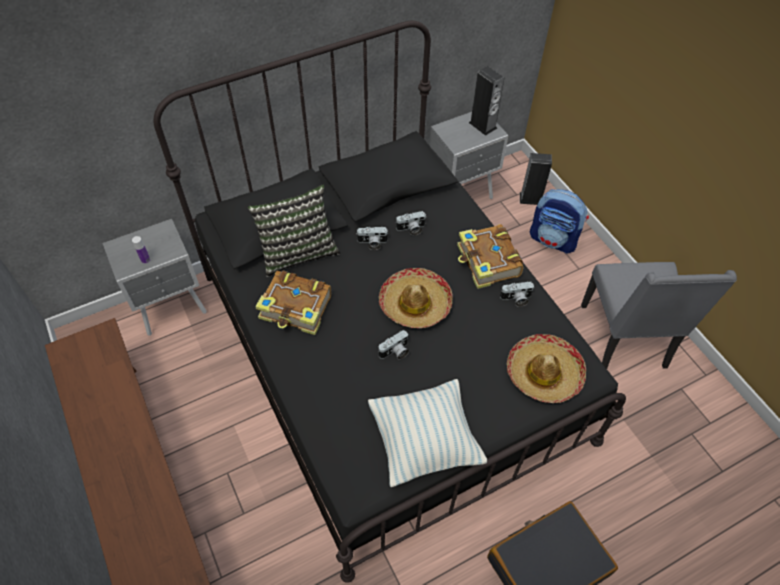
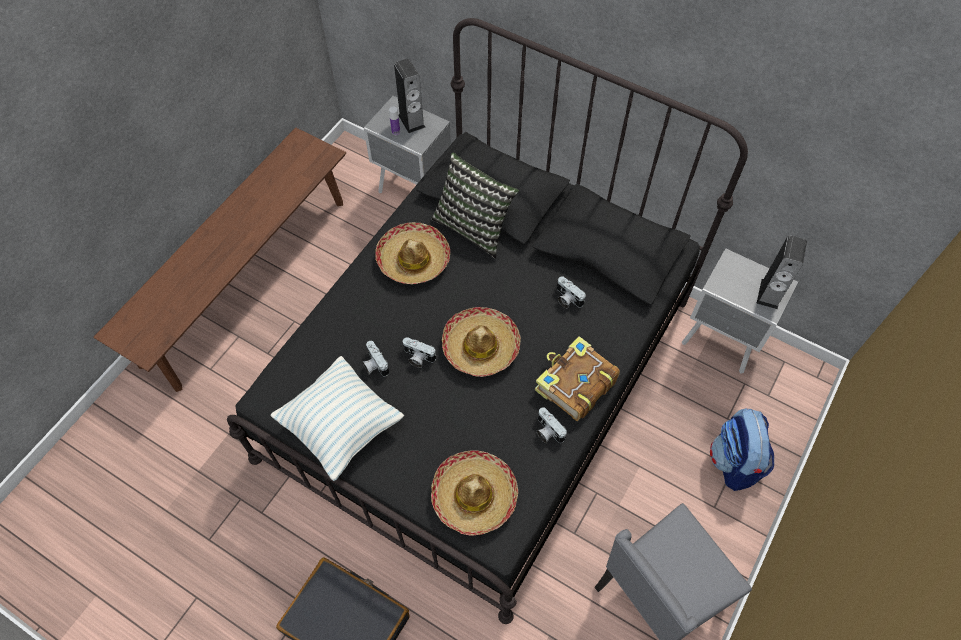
camera: 60 degrees right, 5 degrees up
book [256,270,331,335] -> hat [375,222,450,284]
camera [356,227,389,250] -> camera moved to [362,341,389,377]
speaker [520,153,552,205] -> speaker moved to [394,58,426,133]

